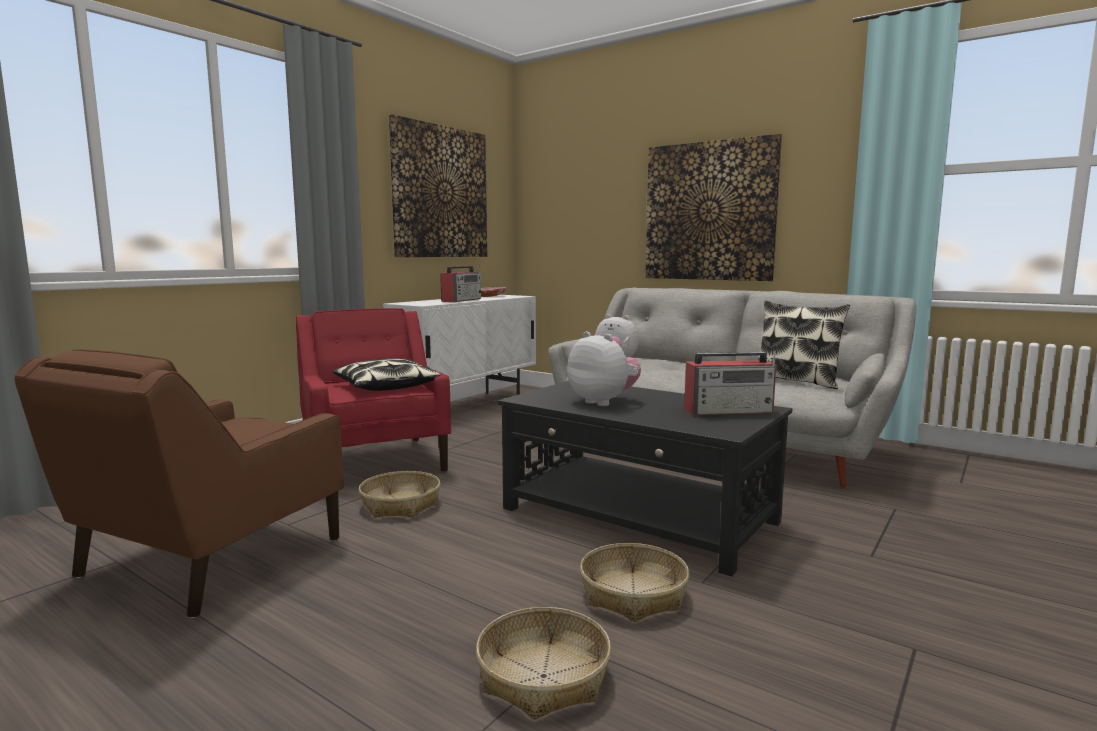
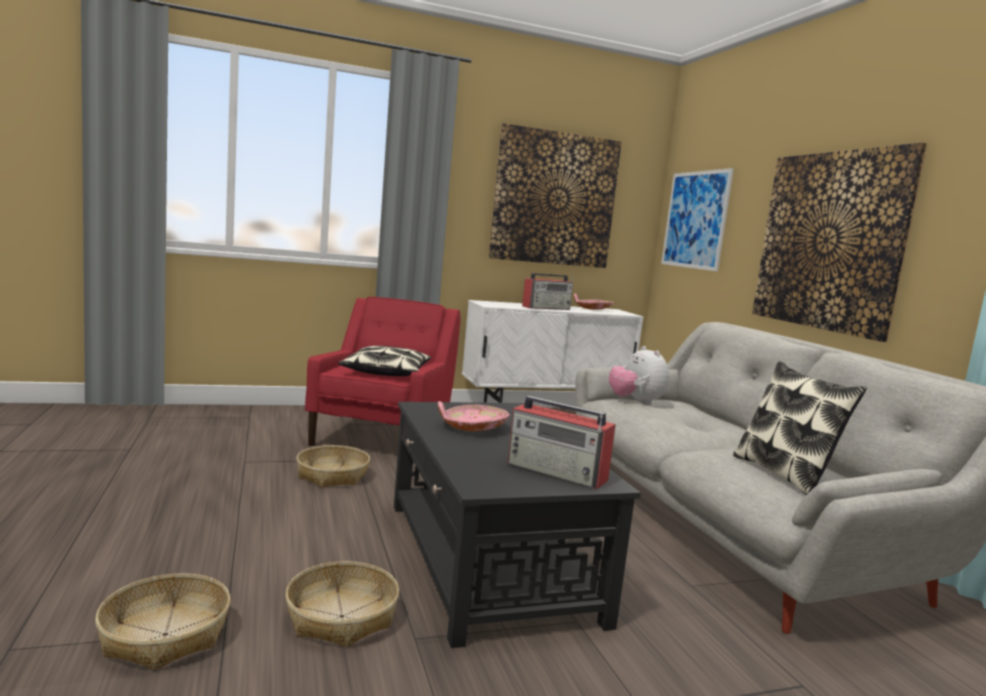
camera: 35 degrees right, 0 degrees up
brown armchair [14,349,344,618] -> none
plush toy [567,331,641,406] -> pink bowl [438,401,510,431]
none -> picture [661,168,734,271]

